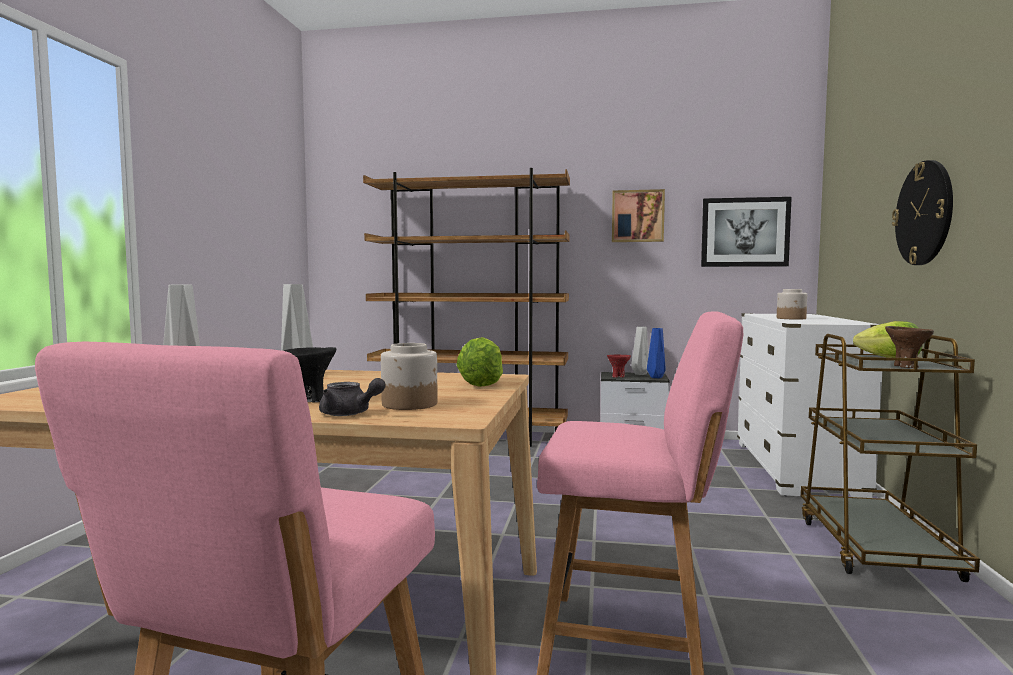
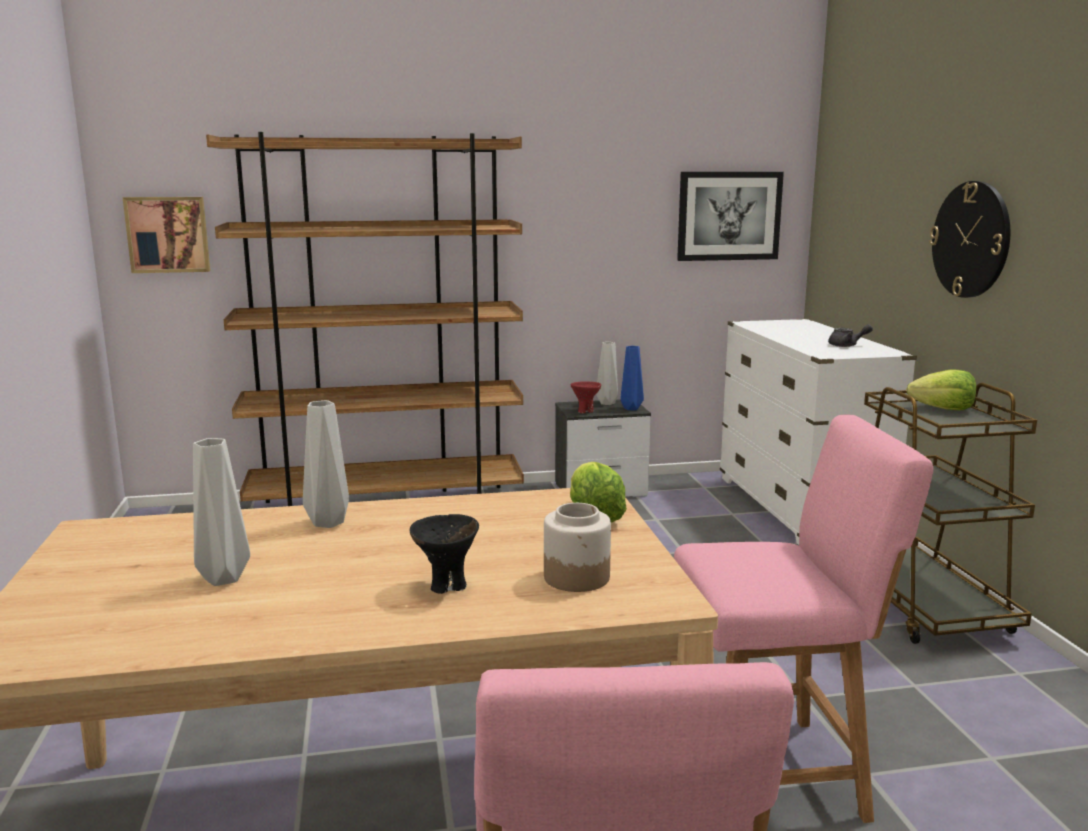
camera: 20 degrees left, 10 degrees up
grey teapot [319,378,386,416] -> grey teapot moved to [828,324,873,347]
picture [612,189,665,242] -> picture moved to [122,197,210,273]
jar [777,289,807,319] -> none
brown bowl [885,326,934,368] -> none

